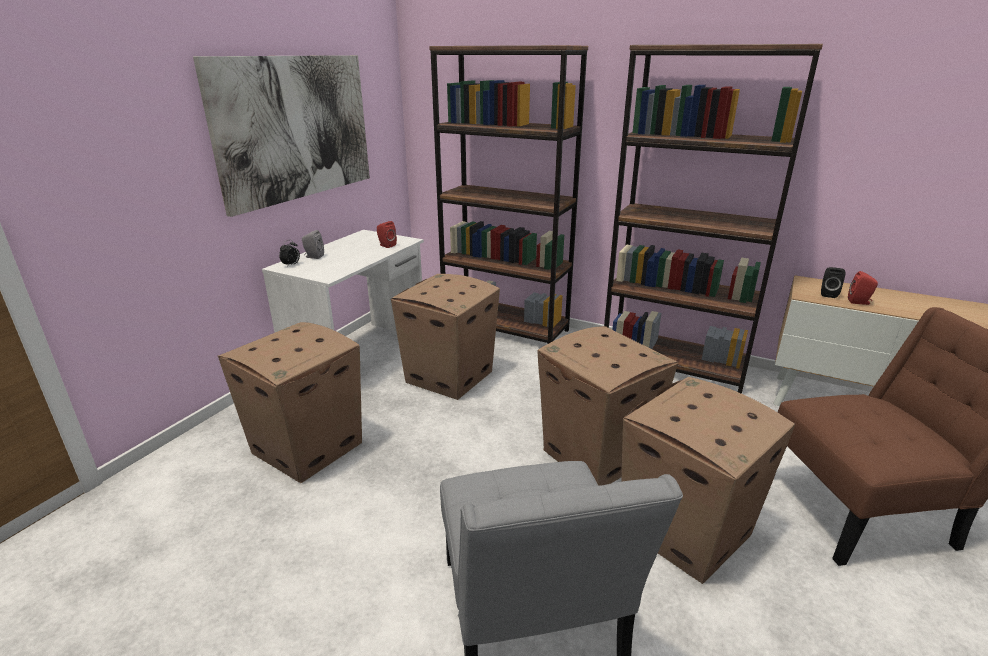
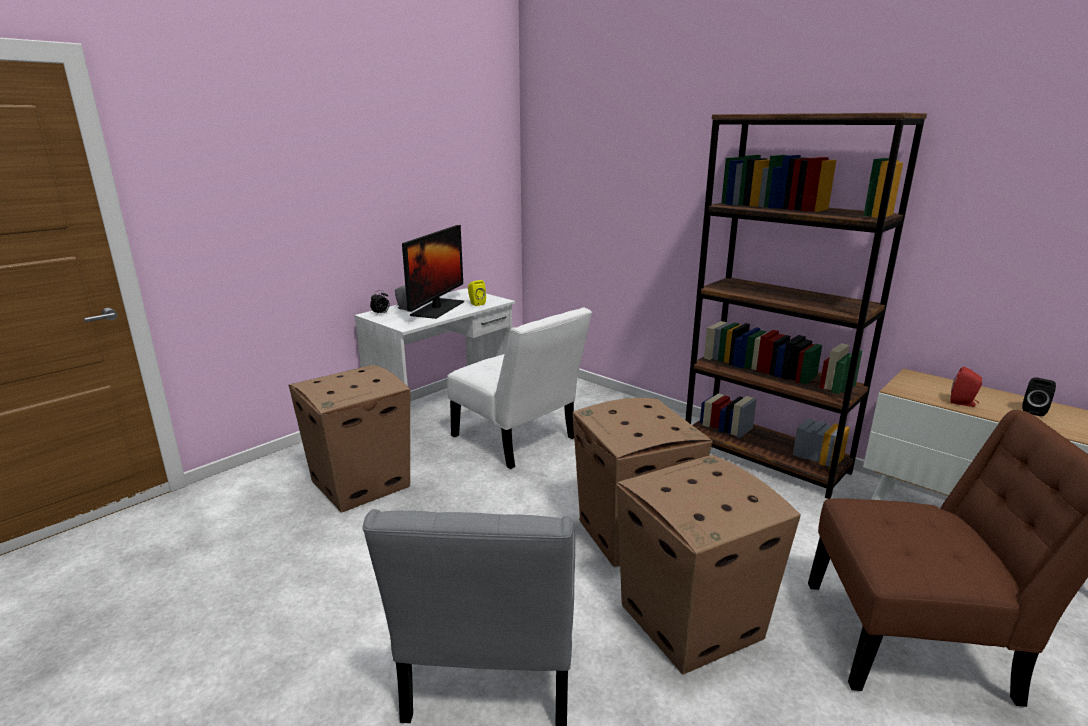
camera: 15 degrees right, 5 degrees down
picture [193,55,370,217] -> none
red speaker [377,221,397,248] -> yellow speaker [468,280,486,306]
cardboard box [391,274,500,400] -> white chair [447,307,592,469]
brown bookcase [429,45,588,344] -> none
black speaker [821,267,845,298] -> black speaker moved to [1022,377,1056,417]
none -> monitor [402,225,464,319]

